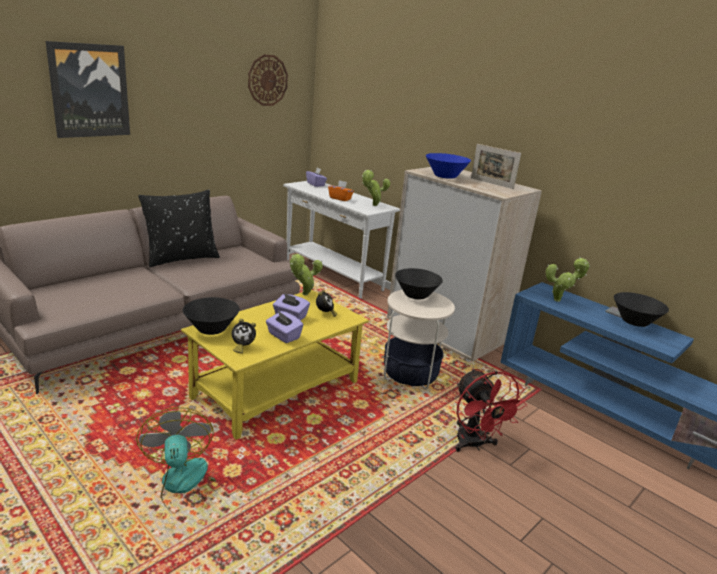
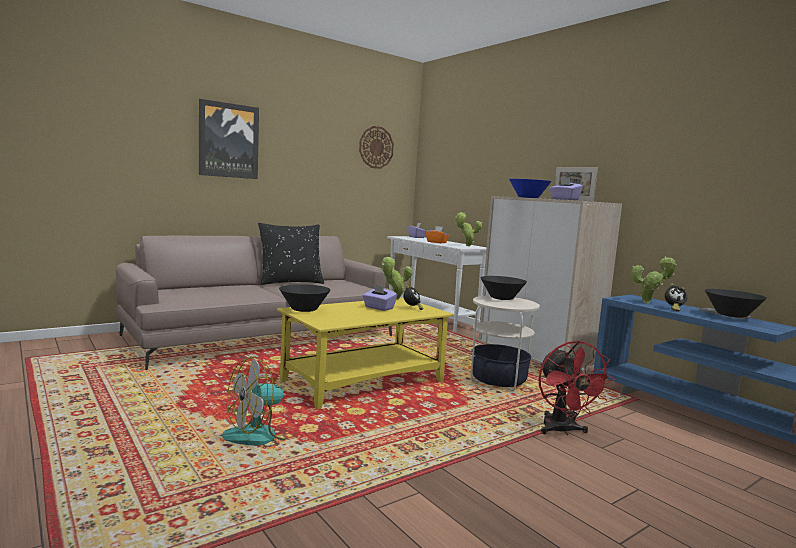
camera: 10 degrees right, 15 degrees down
fan [136,407,216,512] -> fan turned 120 degrees counterclockwise [222,356,298,445]
alarm clock [232,319,256,353] -> alarm clock moved to [665,284,687,312]
purple tissue box [266,311,303,343] -> purple tissue box moved to [549,177,583,200]

